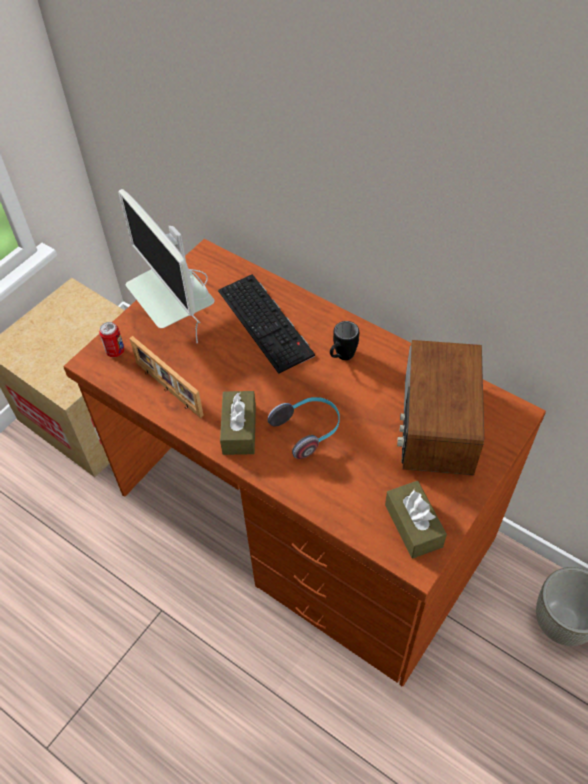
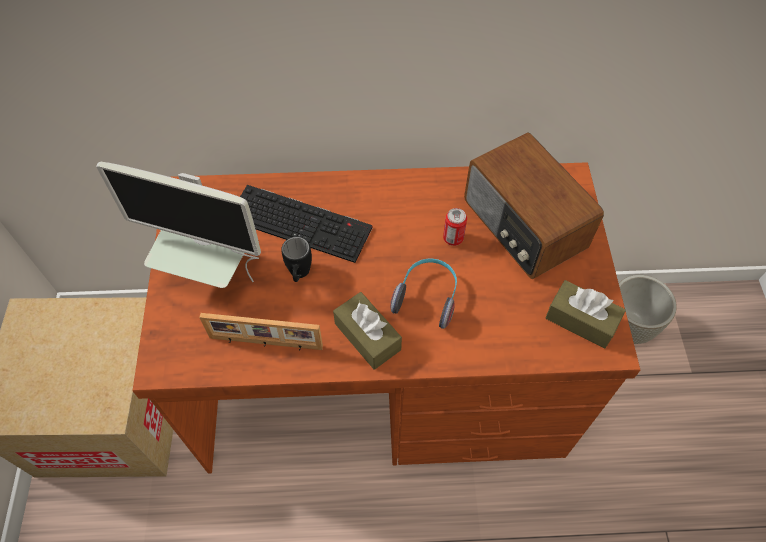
camera: 40 degrees left, 5 degrees up
can [99,322,125,357] -> can moved to [443,208,467,246]
black mug [330,321,359,360] -> black mug moved to [281,237,312,282]

